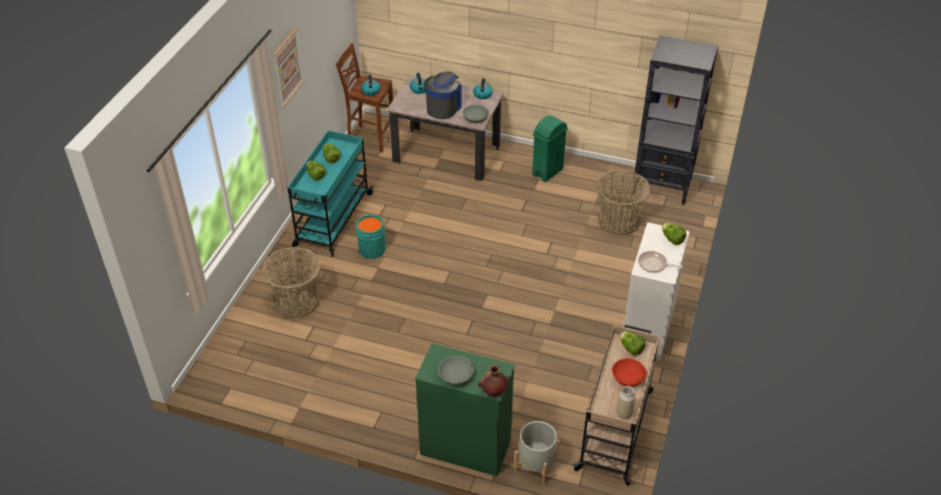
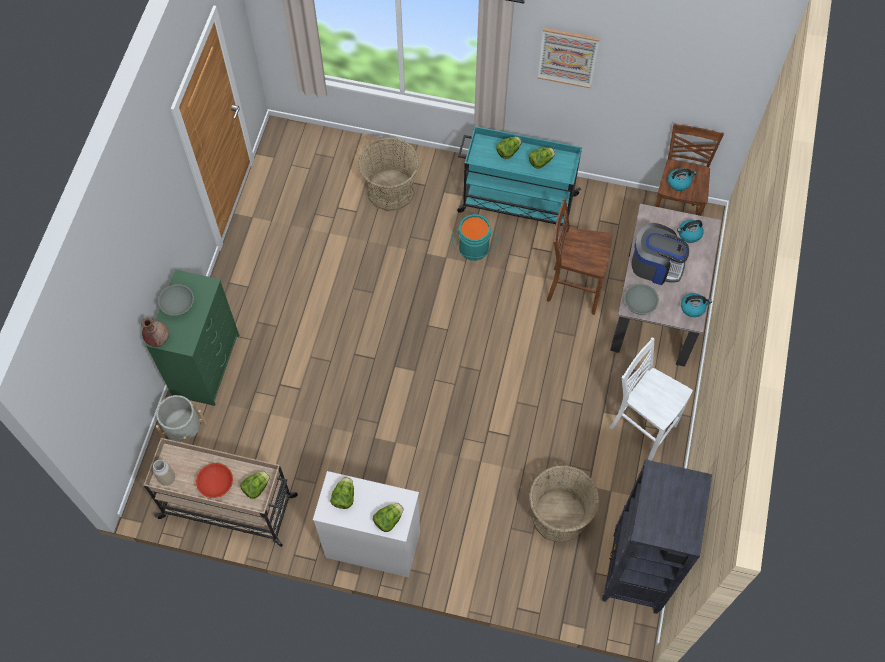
camera: 85 degrees right, 20 degrees up
green trash can [532,115,568,182] -> white stool [609,337,693,461]
frying pan [638,251,683,272] -> lettuce [330,477,354,509]
none -> brown stool [547,198,612,315]

